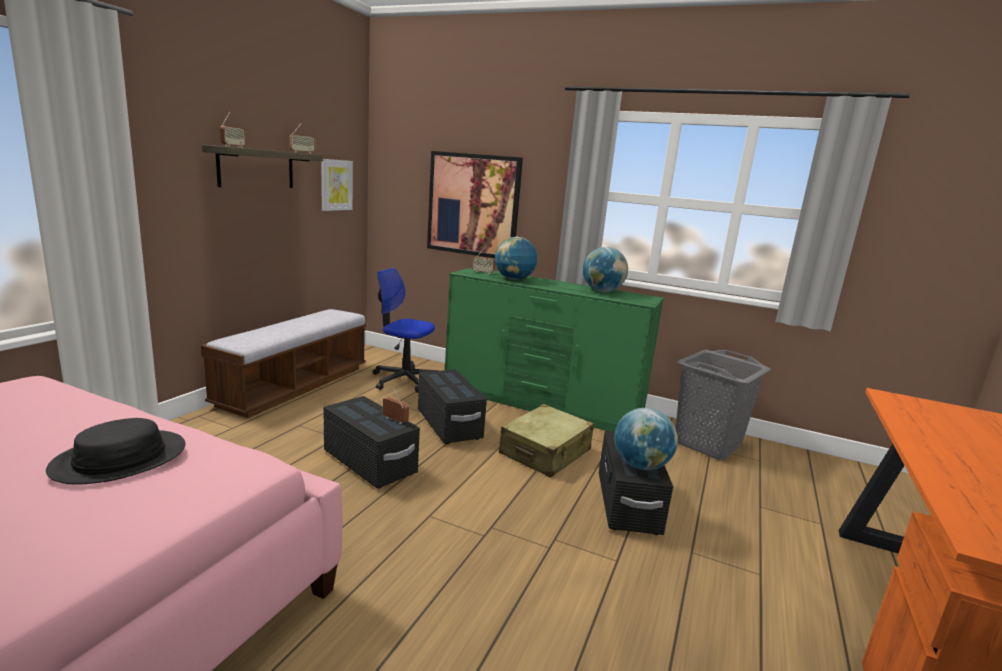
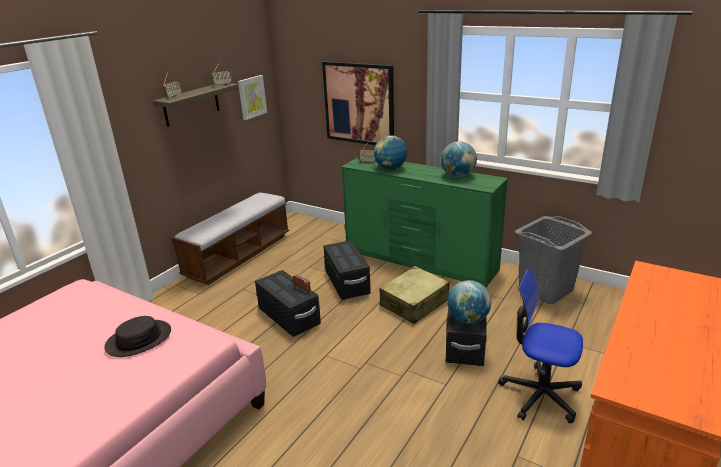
camera: 10 degrees right, 10 degrees up
office chair [373,268,438,393] -> office chair moved to [498,269,583,423]

